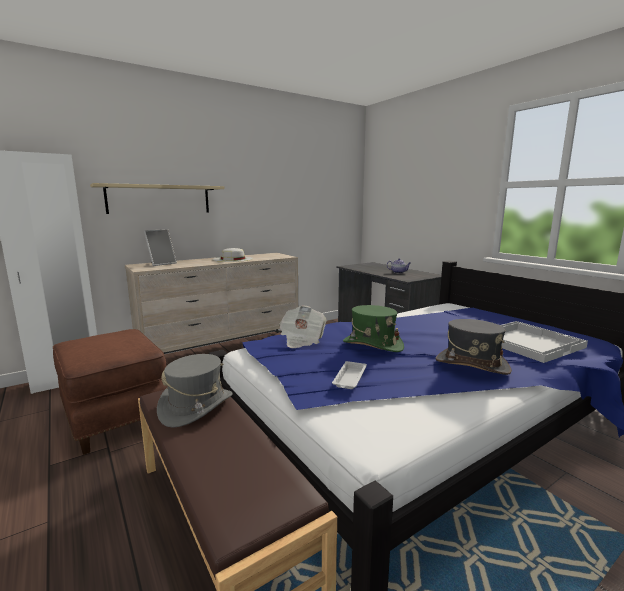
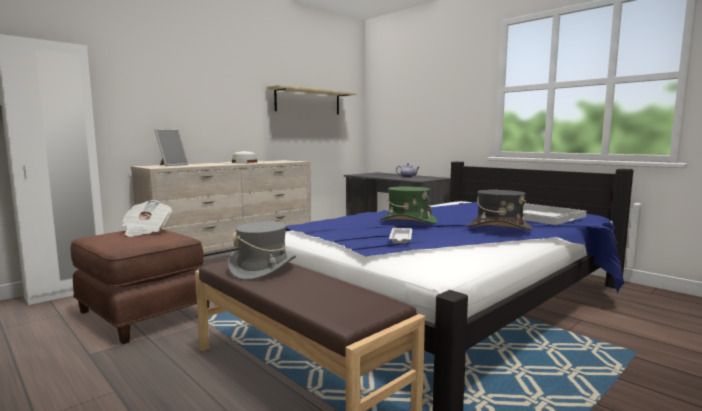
camera: 10 degrees left, 5 degrees down
beige shelf [90,183,225,214] -> beige shelf moved to [267,85,357,115]
newspaper [279,306,327,348] -> newspaper moved to [122,200,172,236]

